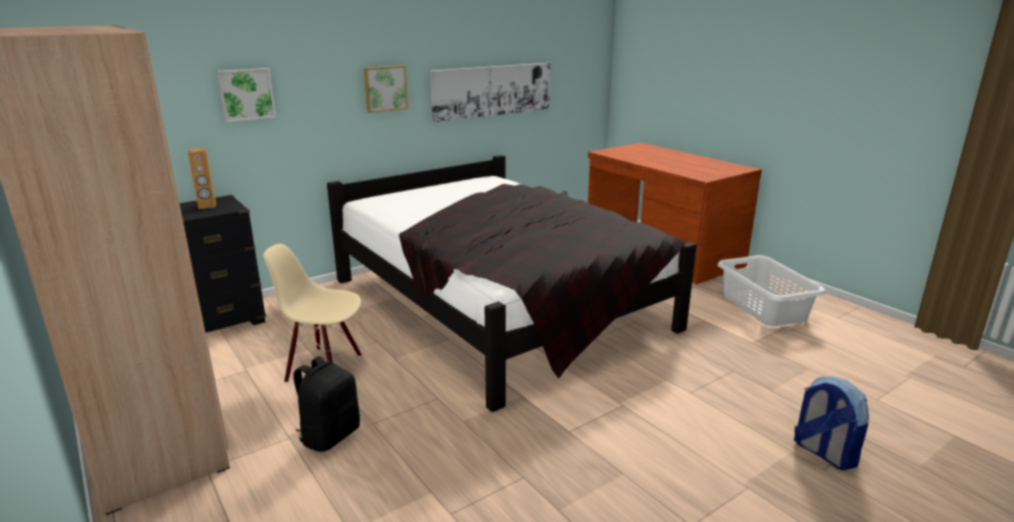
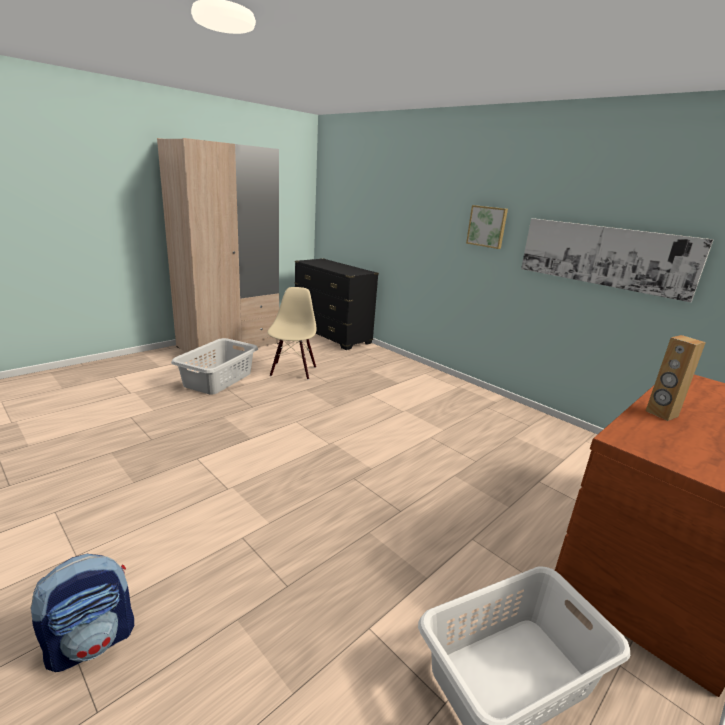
camera: 80 degrees right, 0 degrees up
brown speaker [188,148,216,209] -> brown speaker moved to [646,335,706,421]
picture [217,68,276,122] -> none
black backpack [293,356,360,452] -> grey laundry basket [171,338,258,394]
black bed [327,155,697,412] -> none

